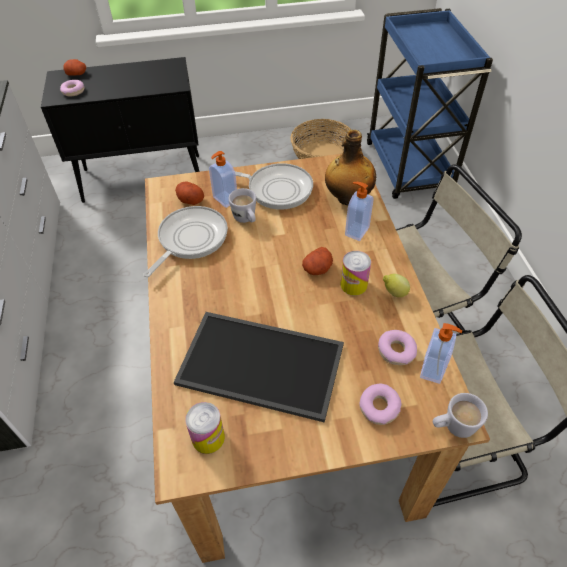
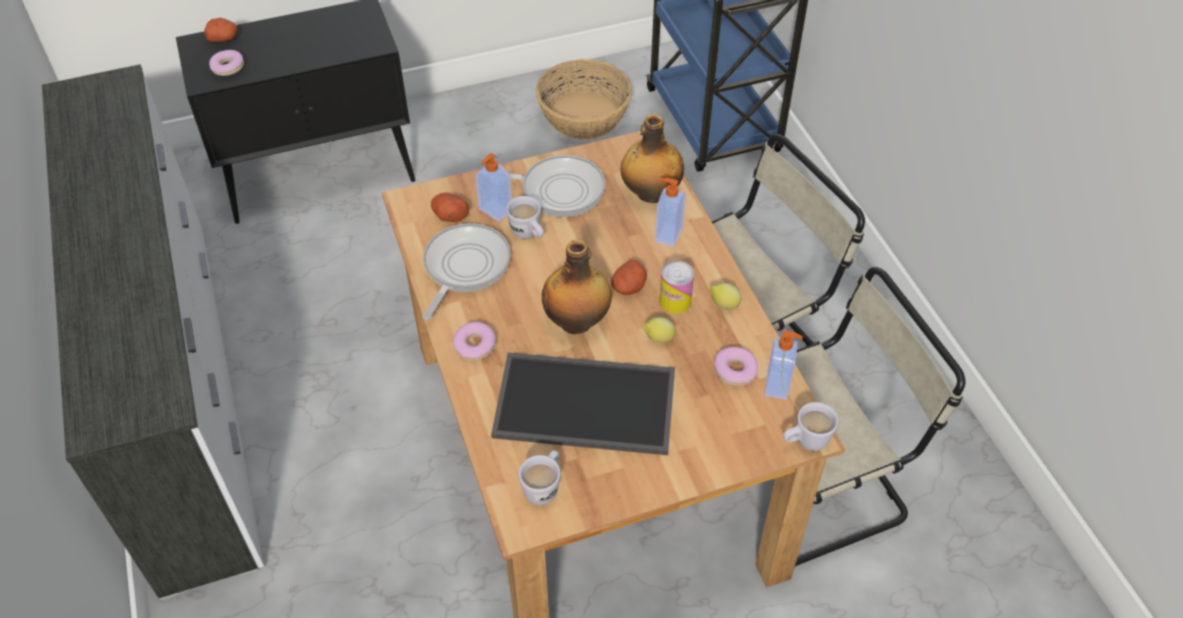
camera: 10 degrees left, 0 degrees up
can [185,402,225,454] -> white mug [518,450,561,506]
donut [359,384,401,425] -> donut moved to [453,322,496,361]
none -> bottle [541,240,612,335]
none -> lemon [643,317,676,344]

